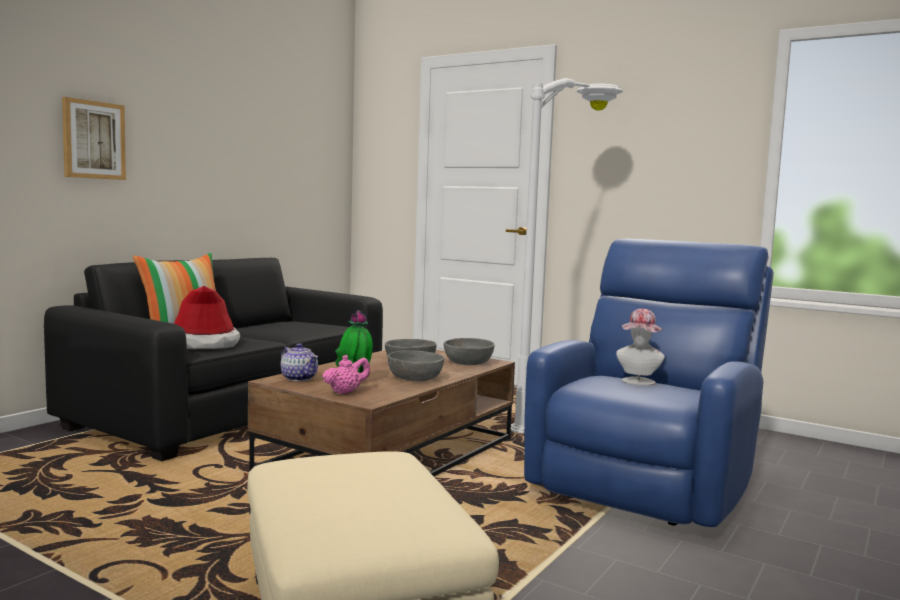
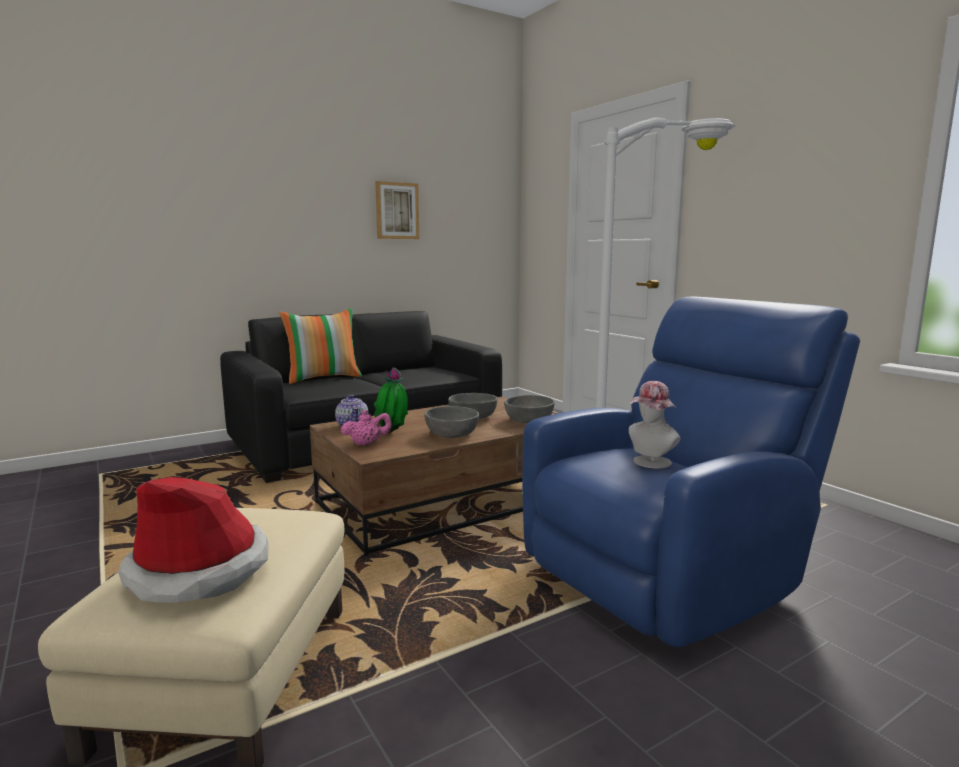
camera: 25 degrees right, 5 degrees up
picture [62,97,126,180] -> picture moved to [375,181,419,239]
hat [174,286,240,349] -> hat moved to [118,477,269,603]

